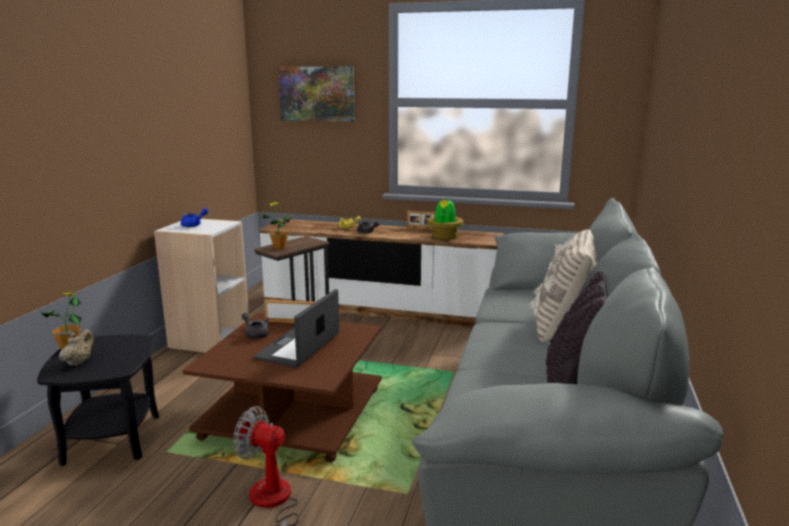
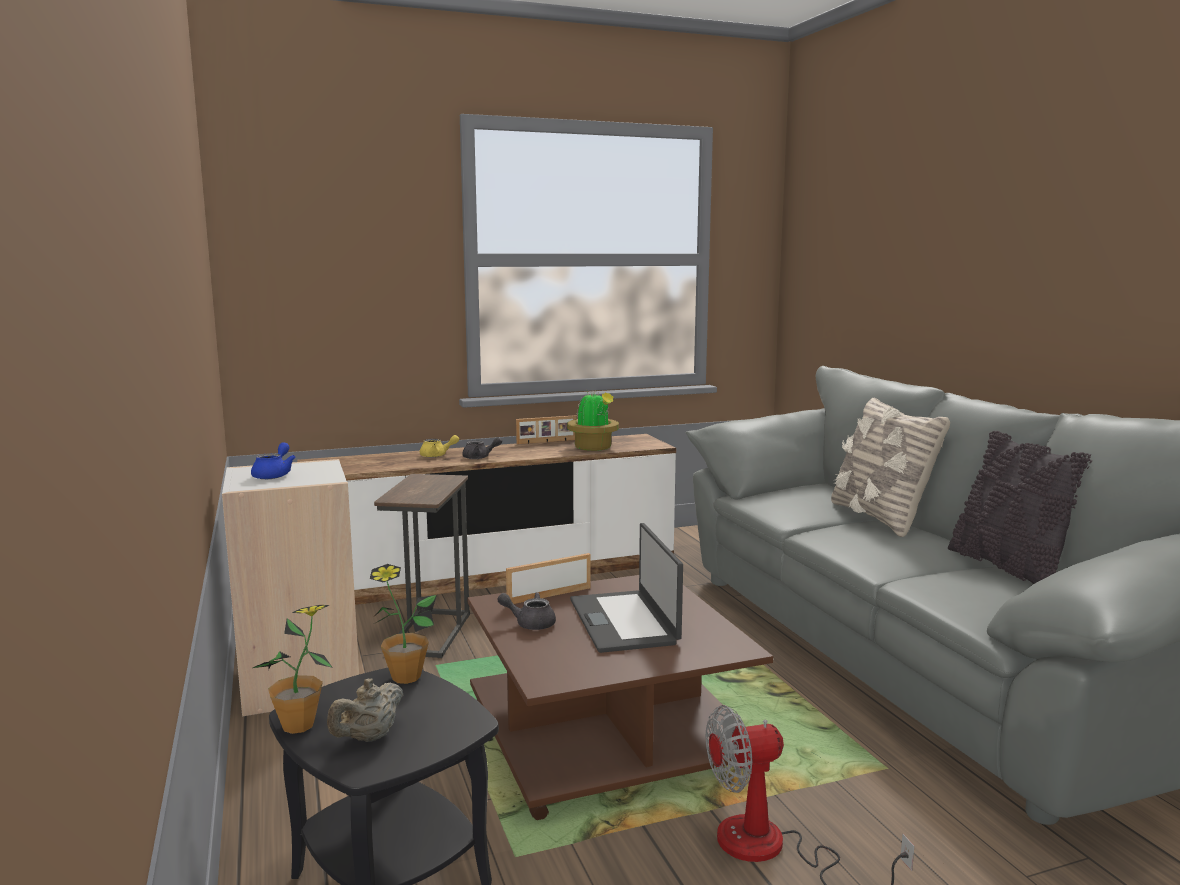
camera: 35 degrees left, 5 degrees down
beige teapot [59,330,94,366] -> beige teapot turned 120 degrees counterclockwise [327,678,403,742]
potted plant [263,201,293,249] -> potted plant moved to [370,564,437,684]
picture [278,67,355,122] -> none

